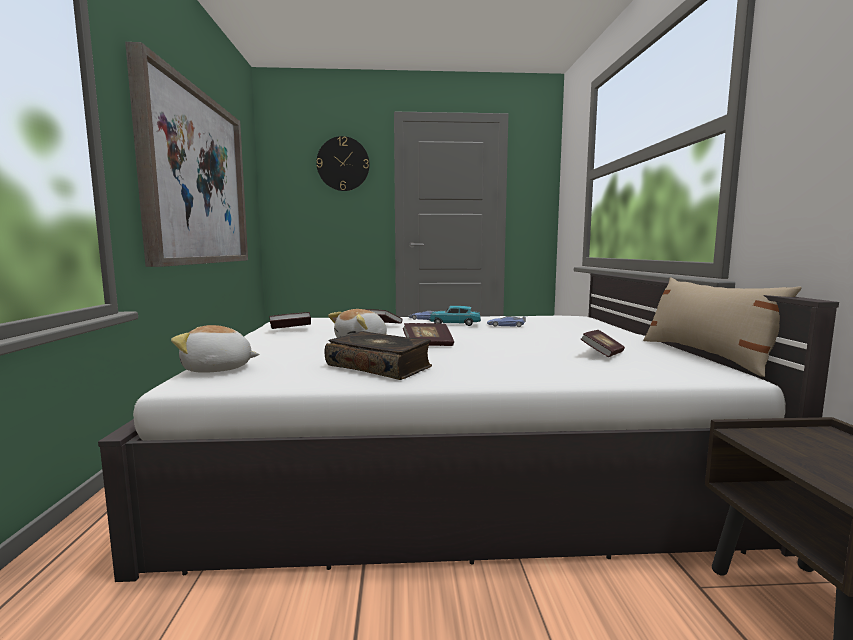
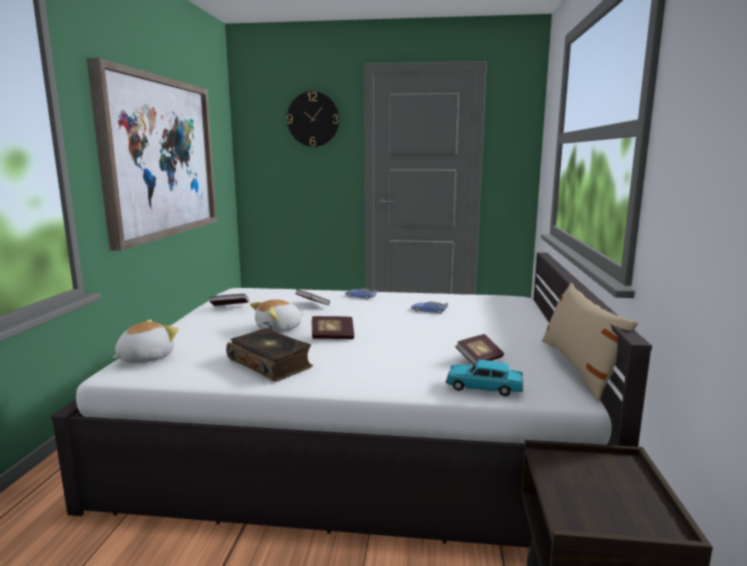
camera: 10 degrees right, 5 degrees up
plush toy [171,325,260,373] -> plush toy turned 120 degrees clockwise [112,319,179,363]
turquoise toy car [429,306,481,326] -> turquoise toy car moved to [445,360,523,396]

